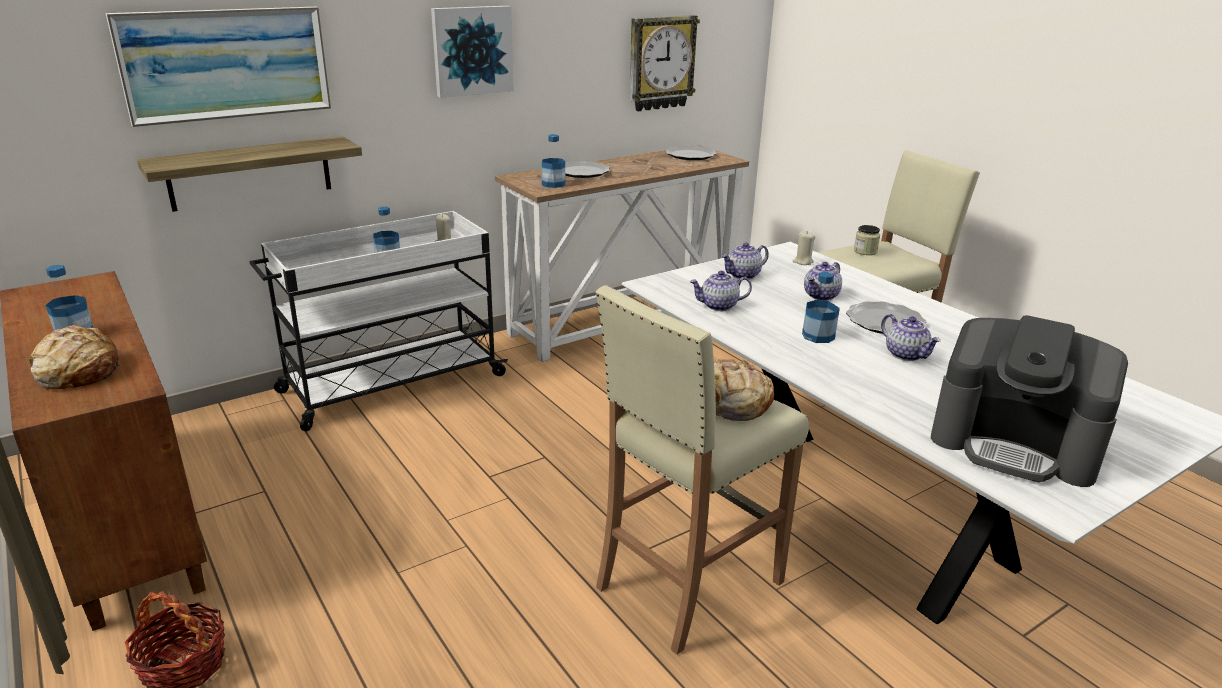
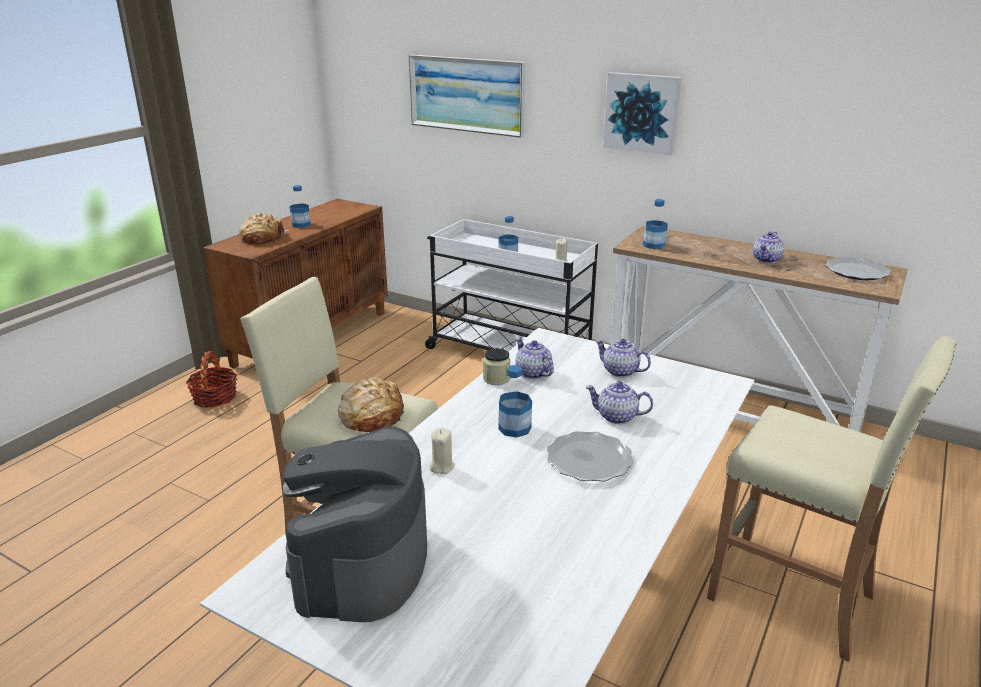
camera: 65 degrees right, 0 degrees up
shelf [137,136,362,212] -> none
plate [565,161,610,178] -> none
wall clock [629,15,700,111] -> none
beige candle [792,231,815,265] -> beige candle moved to [429,428,455,474]
jar [854,225,880,255] -> jar moved to [483,348,510,385]
teapot [881,314,941,361] -> teapot moved to [753,232,784,263]

